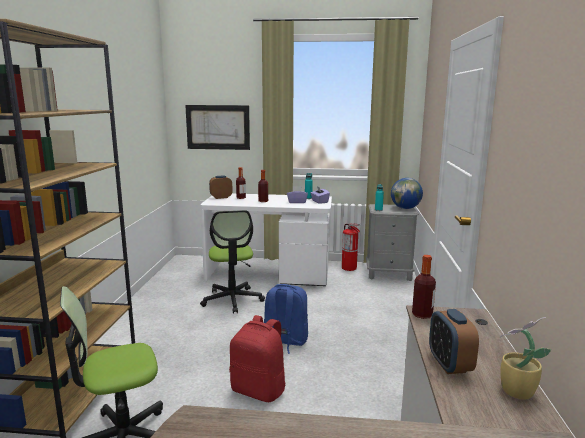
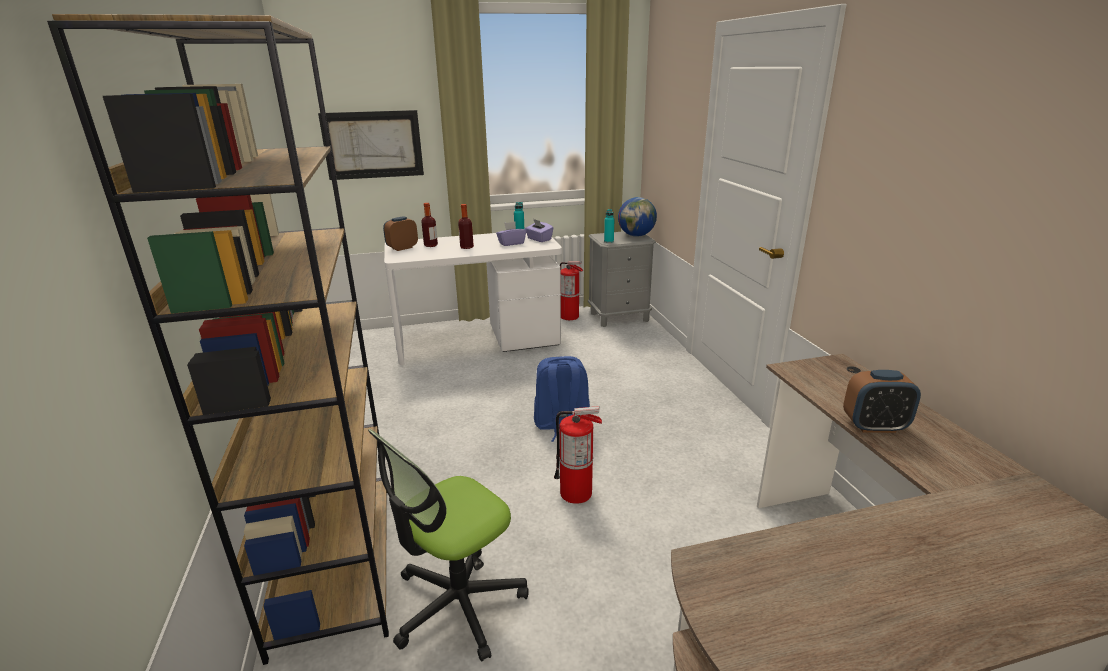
camera: 20 degrees left, 10 degrees up
office chair [200,210,265,314] -> none
red backpack [229,315,286,402] -> fire extinguisher [554,406,602,504]
bottle [412,255,436,319] -> none
alarm clock [429,309,479,374] -> alarm clock turned 60 degrees counterclockwise [843,370,921,433]
potted plant [499,317,551,400] -> none

